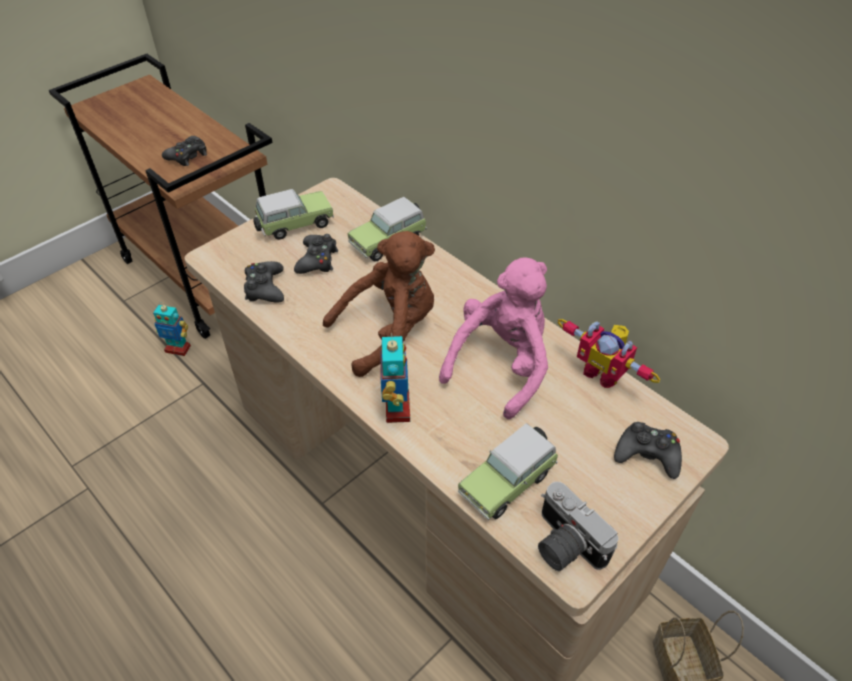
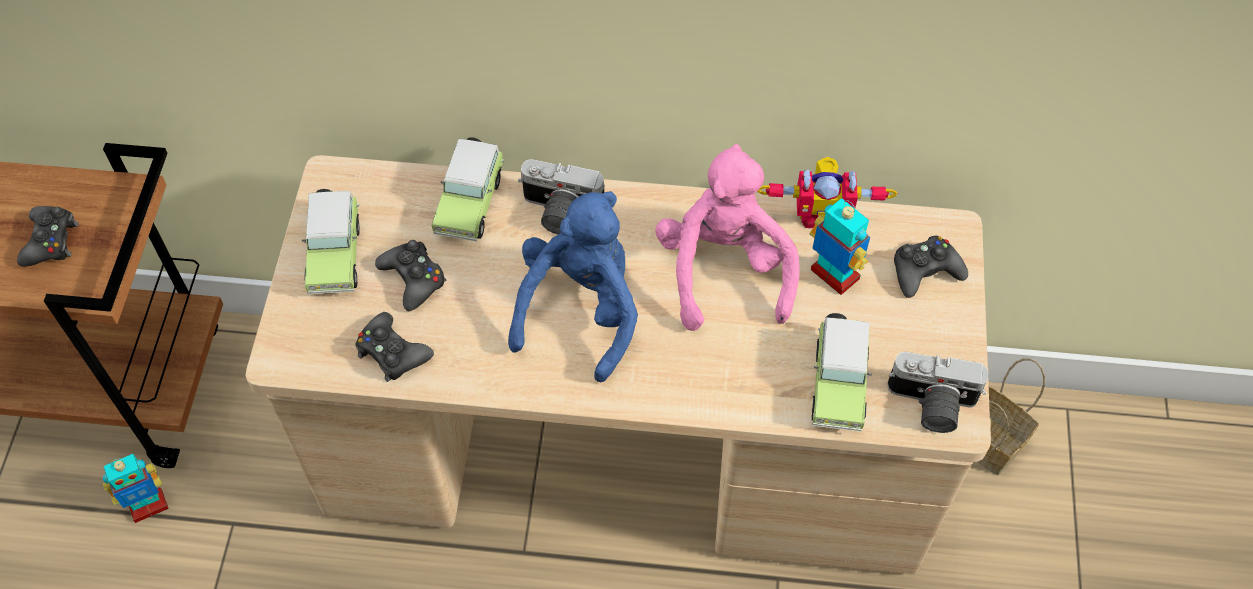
camera: 40 degrees left, 10 degrees up
toy car [253,189,334,240] -> toy car turned 150 degrees clockwise [302,189,360,294]
brown plush toy [323,231,435,377] -> blue plush toy [508,191,638,383]
toy robot [380,333,410,423] -> toy robot moved to [810,198,870,295]
none -> camera [518,159,605,234]

